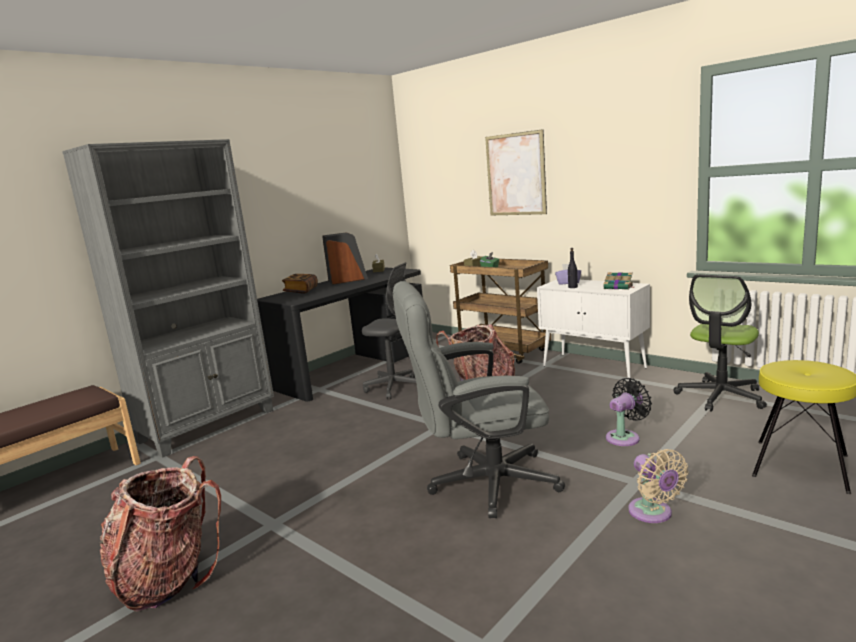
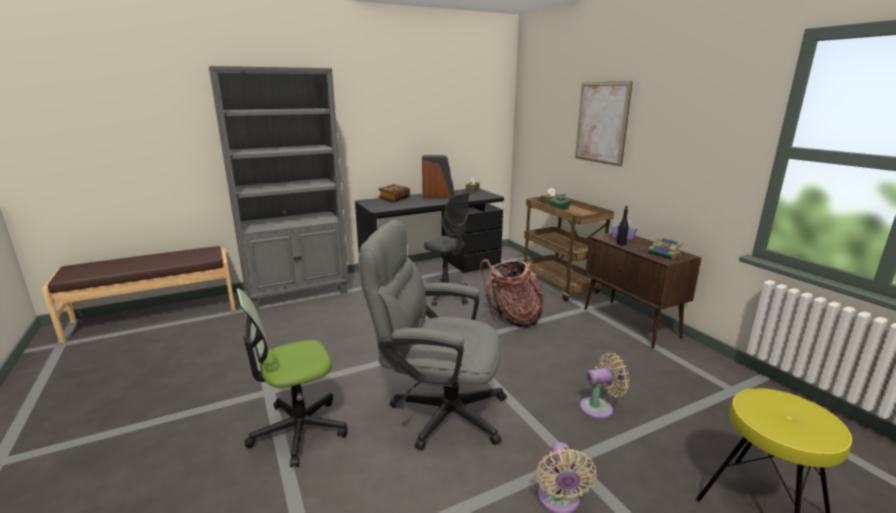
camera: 20 degrees right, 5 degrees up
backpack [99,456,221,612] -> none
white cabinet [537,280,650,381] -> brown cabinet [584,233,701,348]
black fan [606,378,652,446] -> beige fan [580,352,630,419]
office chair [674,274,767,412] -> office chair moved to [236,288,347,467]

